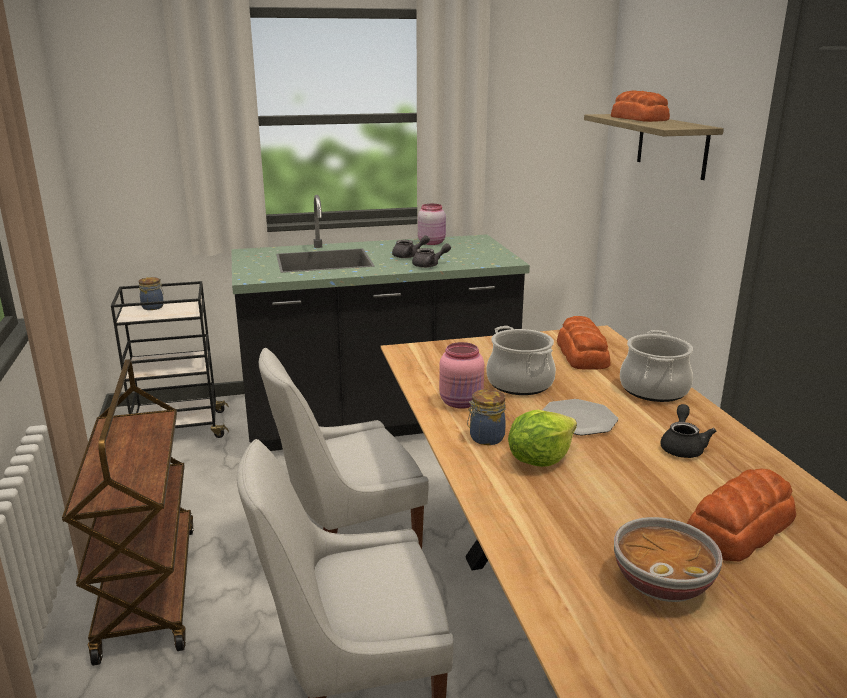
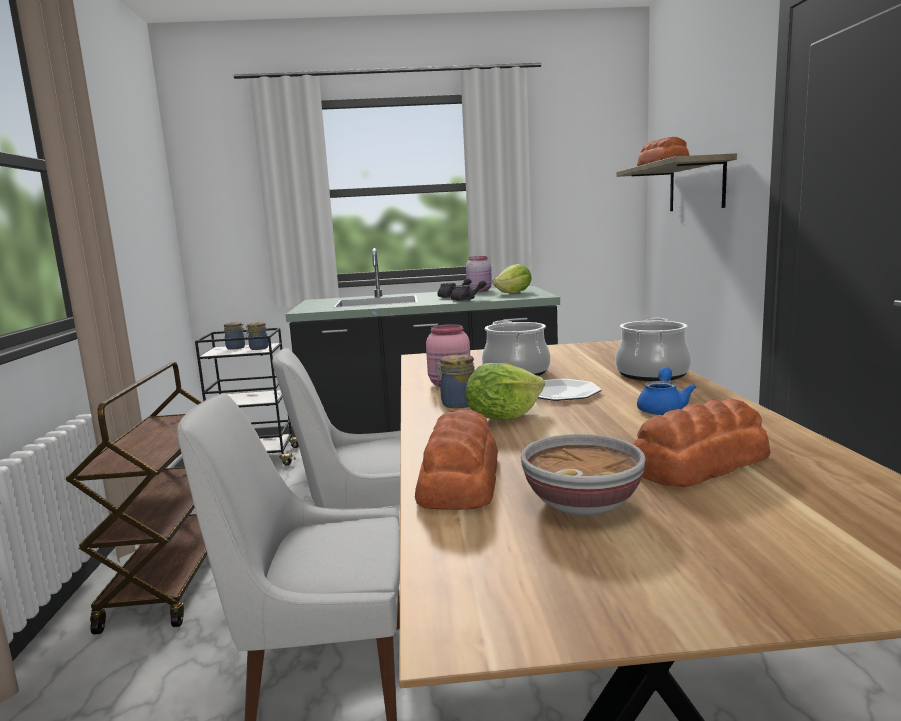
camera: 10 degrees right, 10 degrees down
bread [557,316,611,370] -> bread moved to [415,410,498,510]
black teapot [660,404,716,458] -> blue teapot [637,367,696,415]
none -> jar [245,322,269,350]
none -> lettuce [493,264,532,293]

